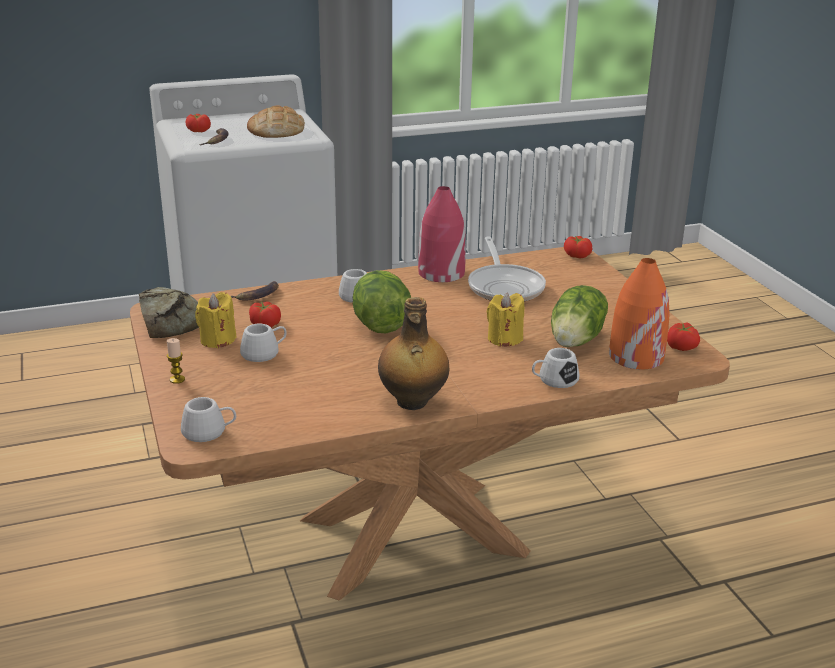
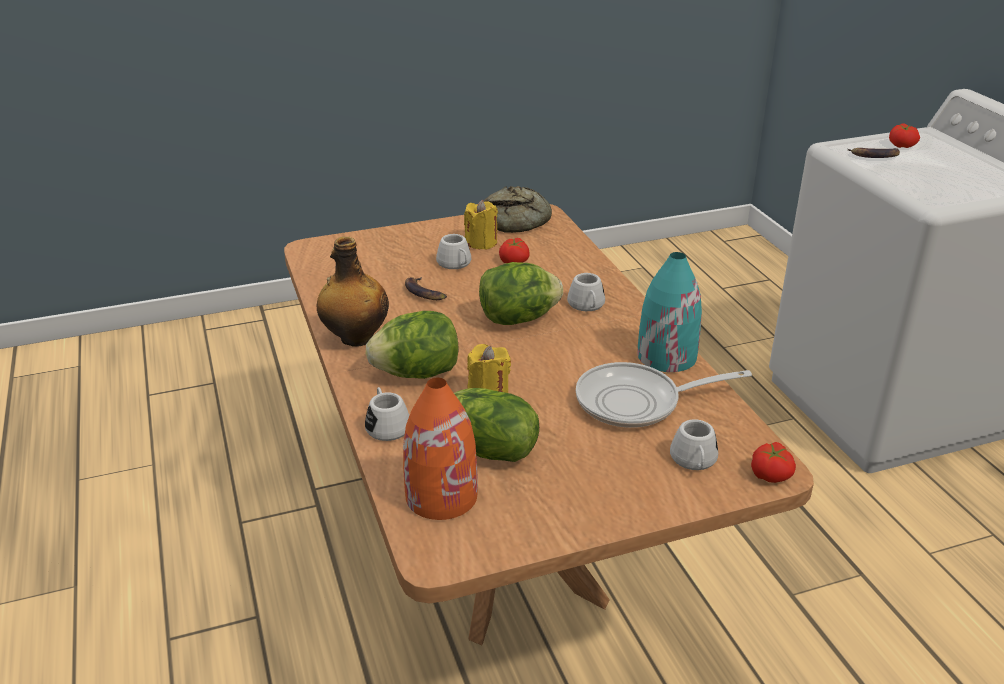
camera: 90 degrees right, 5 degrees up
candle [167,338,185,384] -> none
white mug [181,397,236,442] -> white mug moved to [670,419,718,470]
banana [231,281,279,301] -> banana moved to [405,277,447,300]
bread [247,105,305,138] -> none
red vase [418,186,466,282] -> turquoise vase [637,252,702,372]
tomato [667,322,700,351] -> none
none -> lettuce [366,311,459,379]

